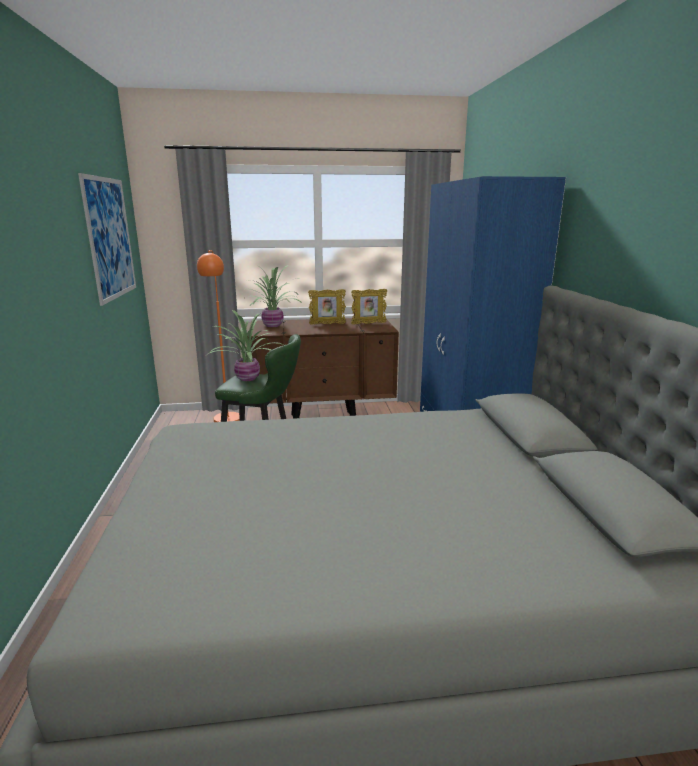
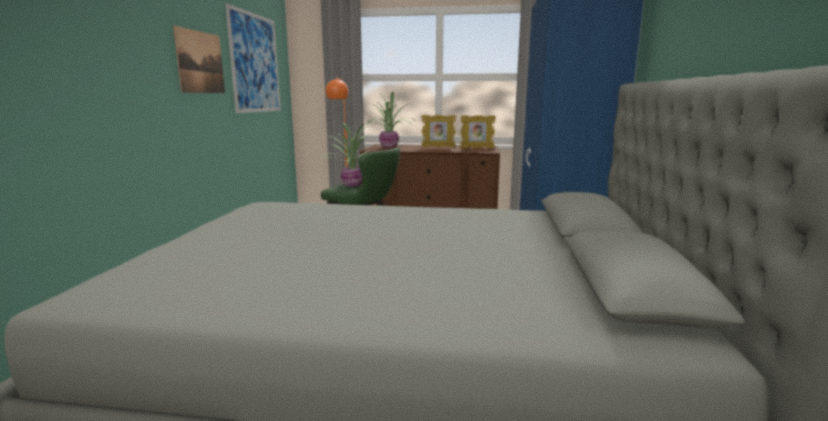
camera: 15 degrees right, 5 degrees down
none -> picture [173,25,225,93]

